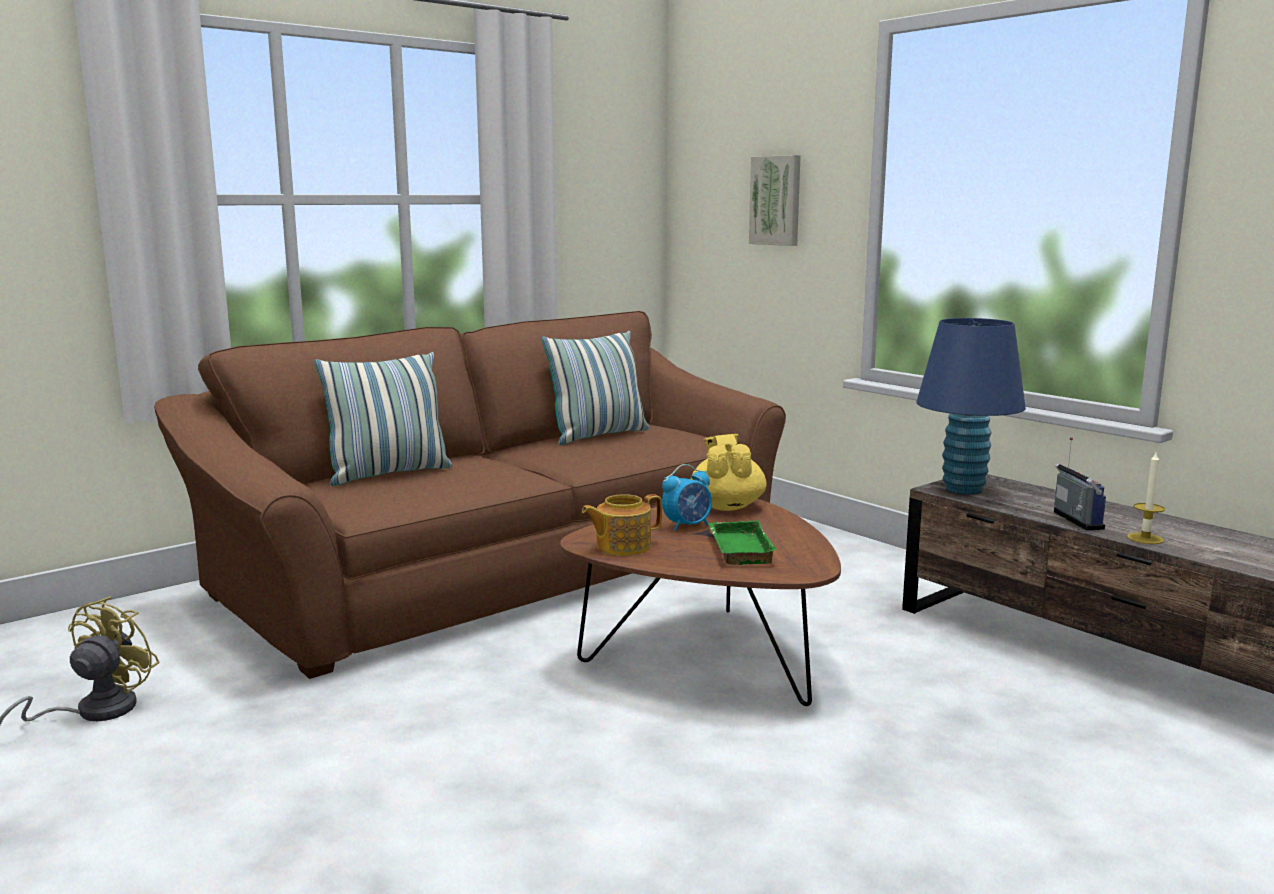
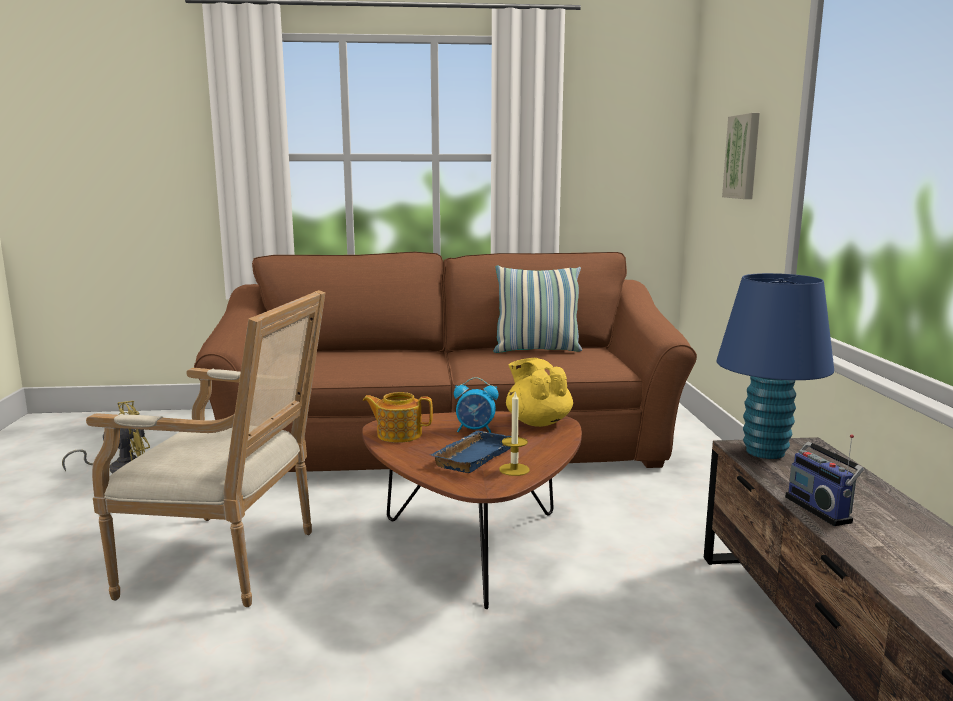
camera: 35 degrees right, 0 degrees up
pillow [314,352,452,486] -> none
yellow teapot [691,434,767,511] -> yellow teapot turned 60 degrees counterclockwise [506,358,573,427]
green tray [708,520,777,565] -> blue tray [431,430,512,473]
radio [1054,437,1106,530] -> radio turned 135 degrees clockwise [785,434,864,526]
candle [1127,453,1165,544] -> candle moved to [499,391,530,476]
none -> armchair [86,290,325,607]

